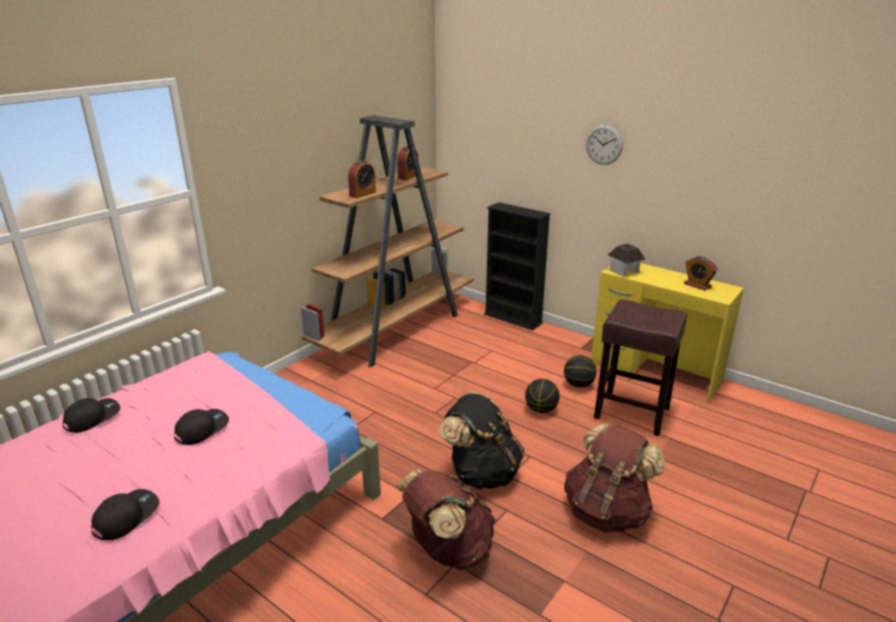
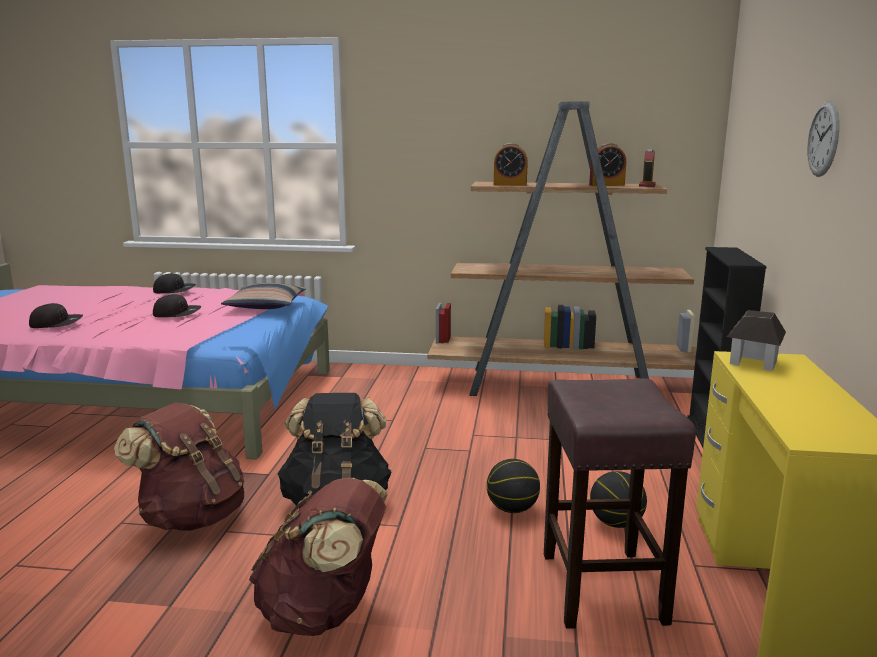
camera: 60 degrees right, 10 degrees down
alarm clock [684,256,718,290] -> alarm clock moved to [639,149,656,187]
none -> pillow [221,283,306,309]

